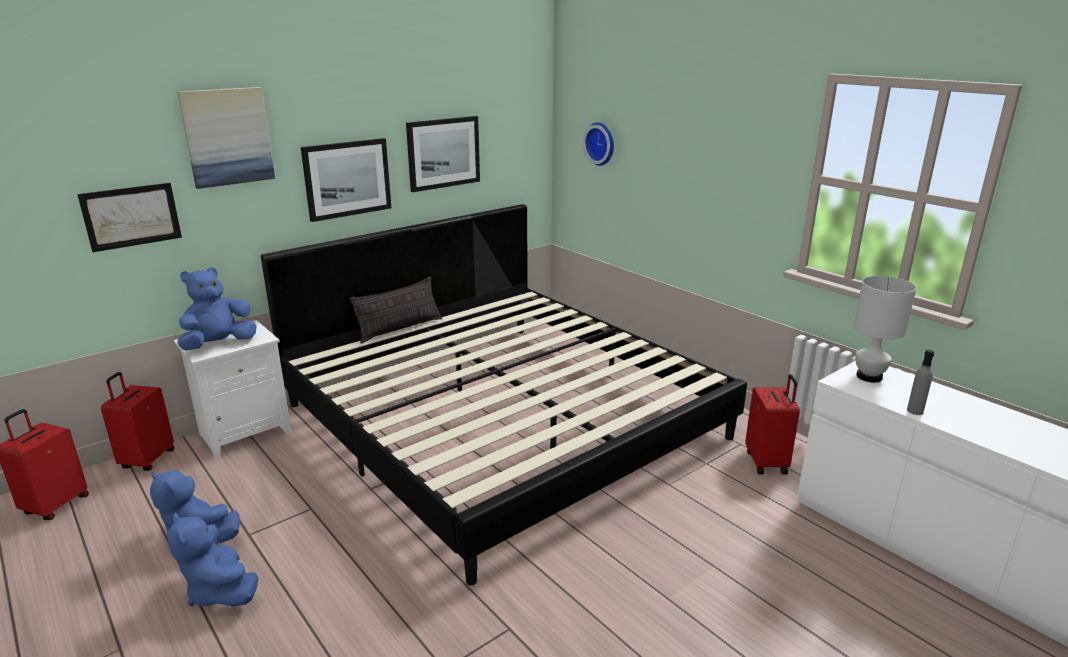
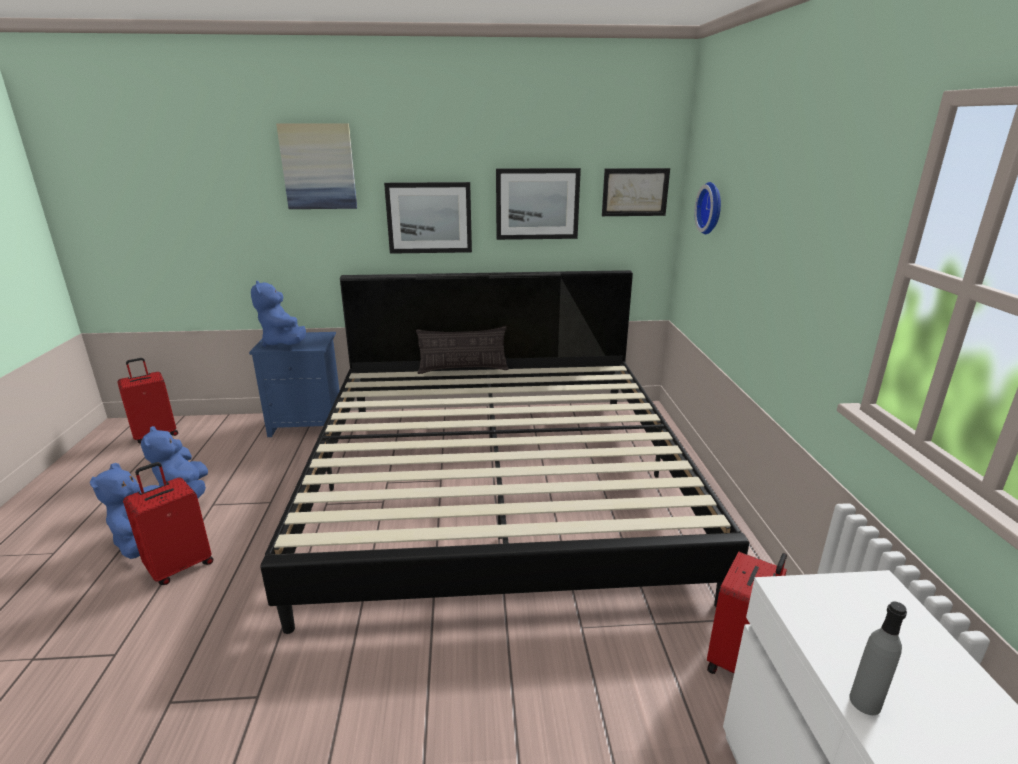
camera: 35 degrees right, 0 degrees up
picture [77,183,182,252] -> picture moved to [602,168,670,216]
red suitcase [101,372,175,471] -> red suitcase moved to [123,462,213,585]
white nightstand [174,320,292,459] -> blue nightstand [249,332,340,437]
blue plush toy [177,267,257,350] -> blue plush toy turned 105 degrees counterclockwise [251,281,306,347]
white table lamp [854,276,916,383] -> none

